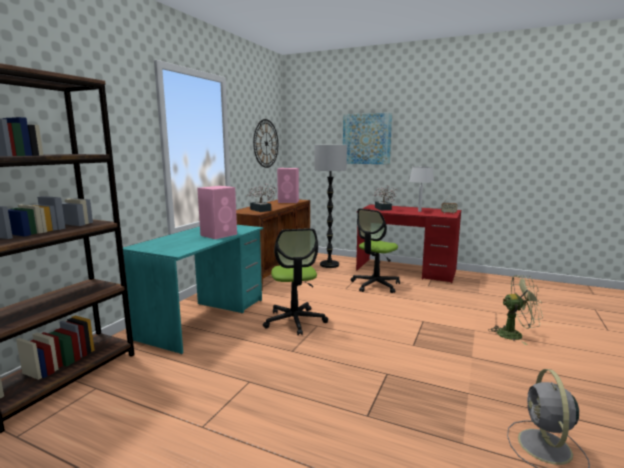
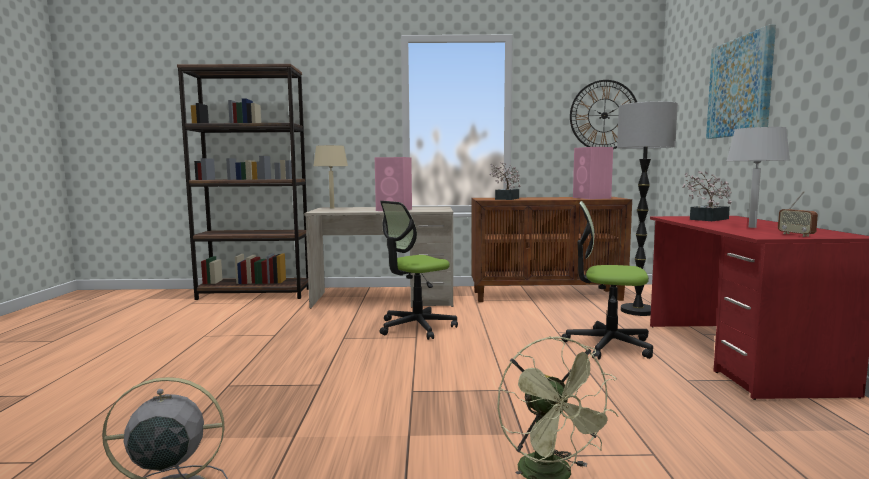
camera: 65 degrees right, 5 degrees down
turquoise desk [123,225,263,354] -> beige desk [304,206,453,309]
none -> beige table lamp [314,145,348,209]

